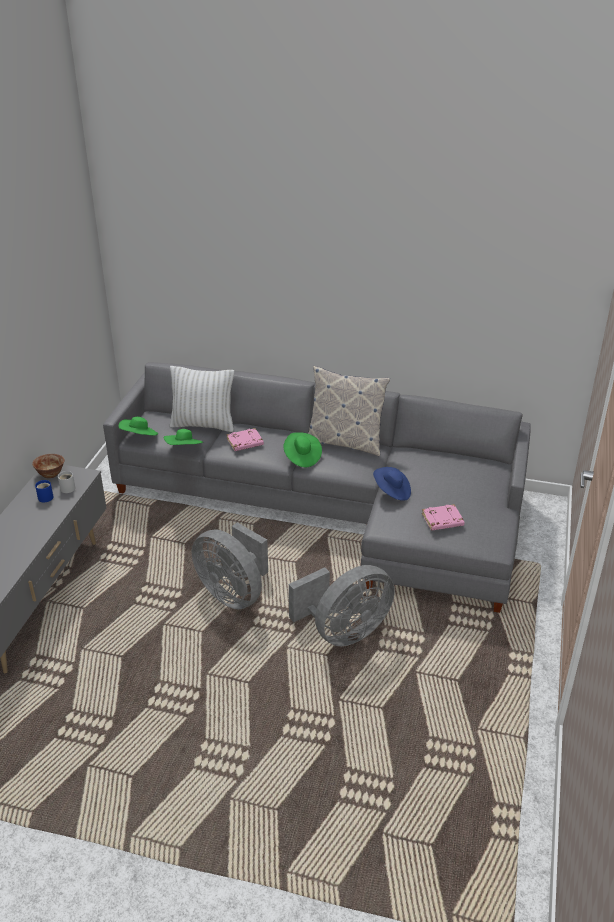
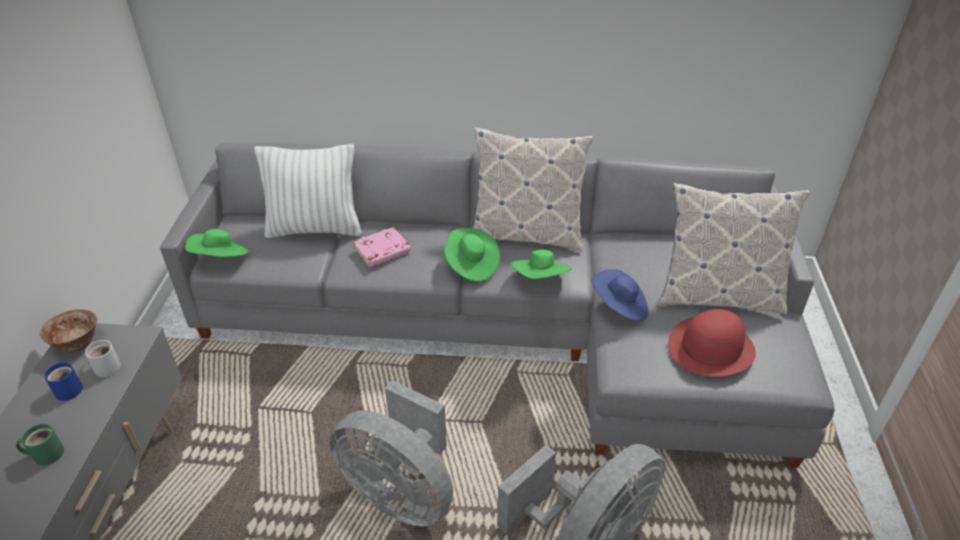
camera: 10 degrees left, 5 degrees up
green hat [164,429,203,445] -> green hat moved to [511,249,572,279]
pink book [422,504,464,530] -> red hat [668,309,756,377]
none -> green mug [16,424,64,465]
none -> pillow [657,183,810,315]

